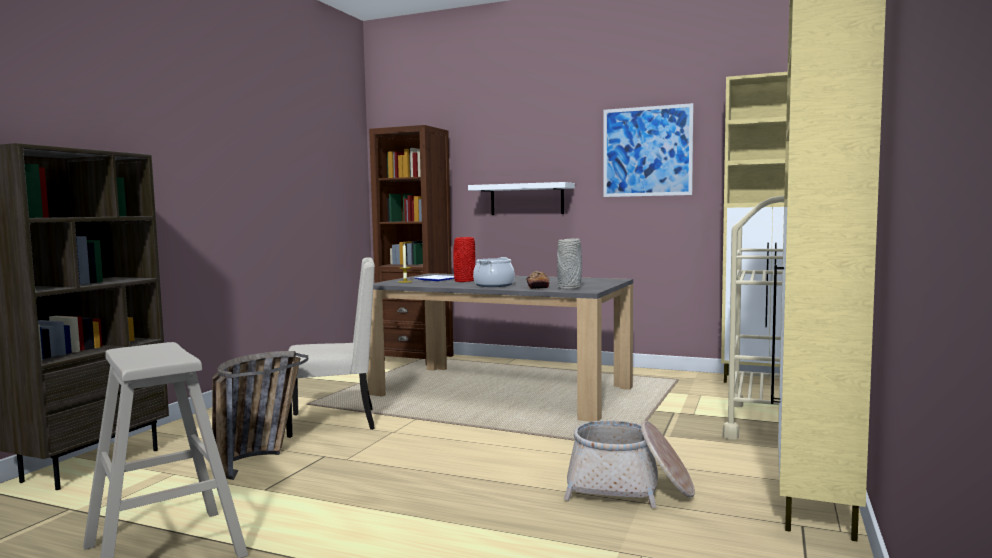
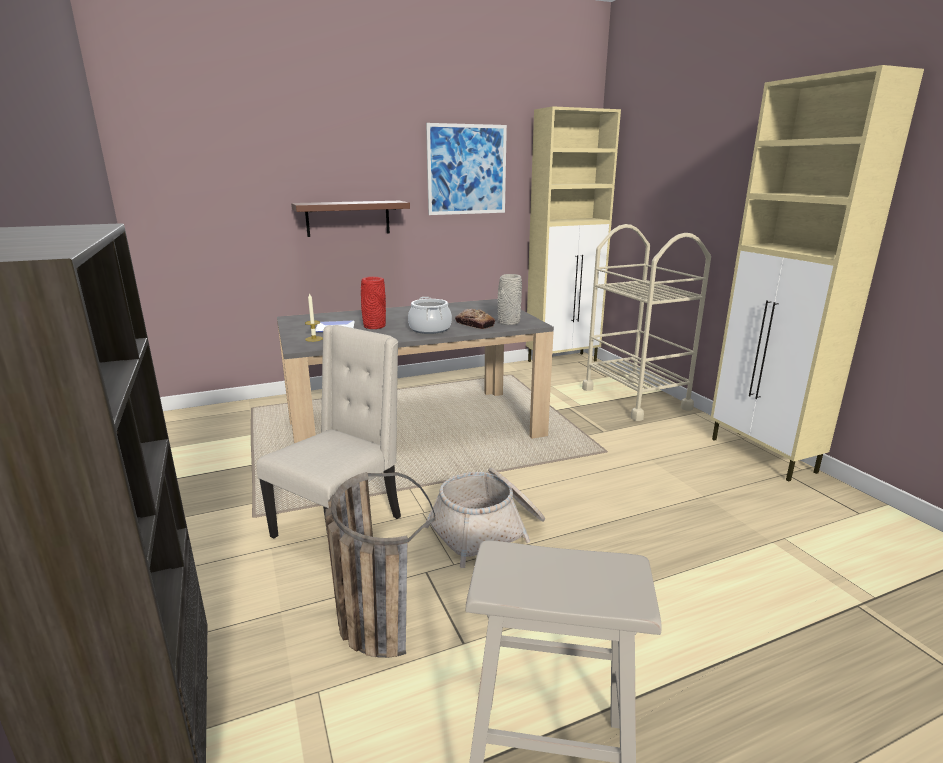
camera: 45 degrees left, 15 degrees up
brown bookcase [369,125,454,359] -> none
white shelf [468,182,575,215] -> brown shelf [291,201,410,237]
basket [564,420,695,508] -> basket moved to [425,468,545,568]

